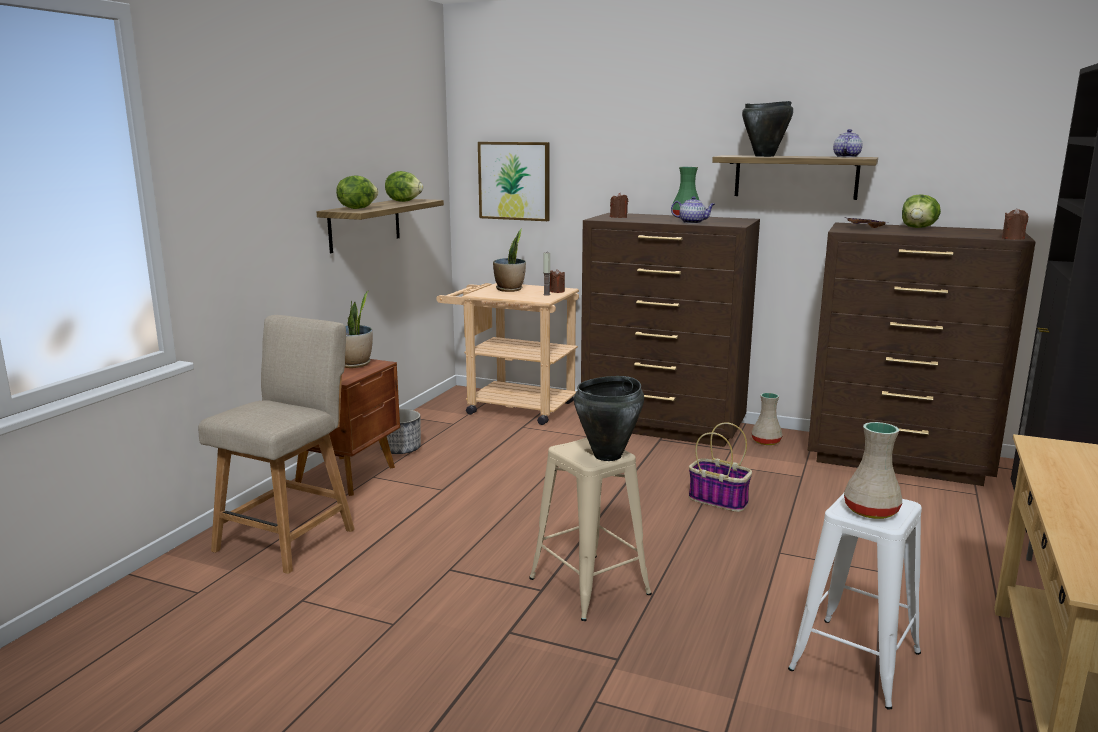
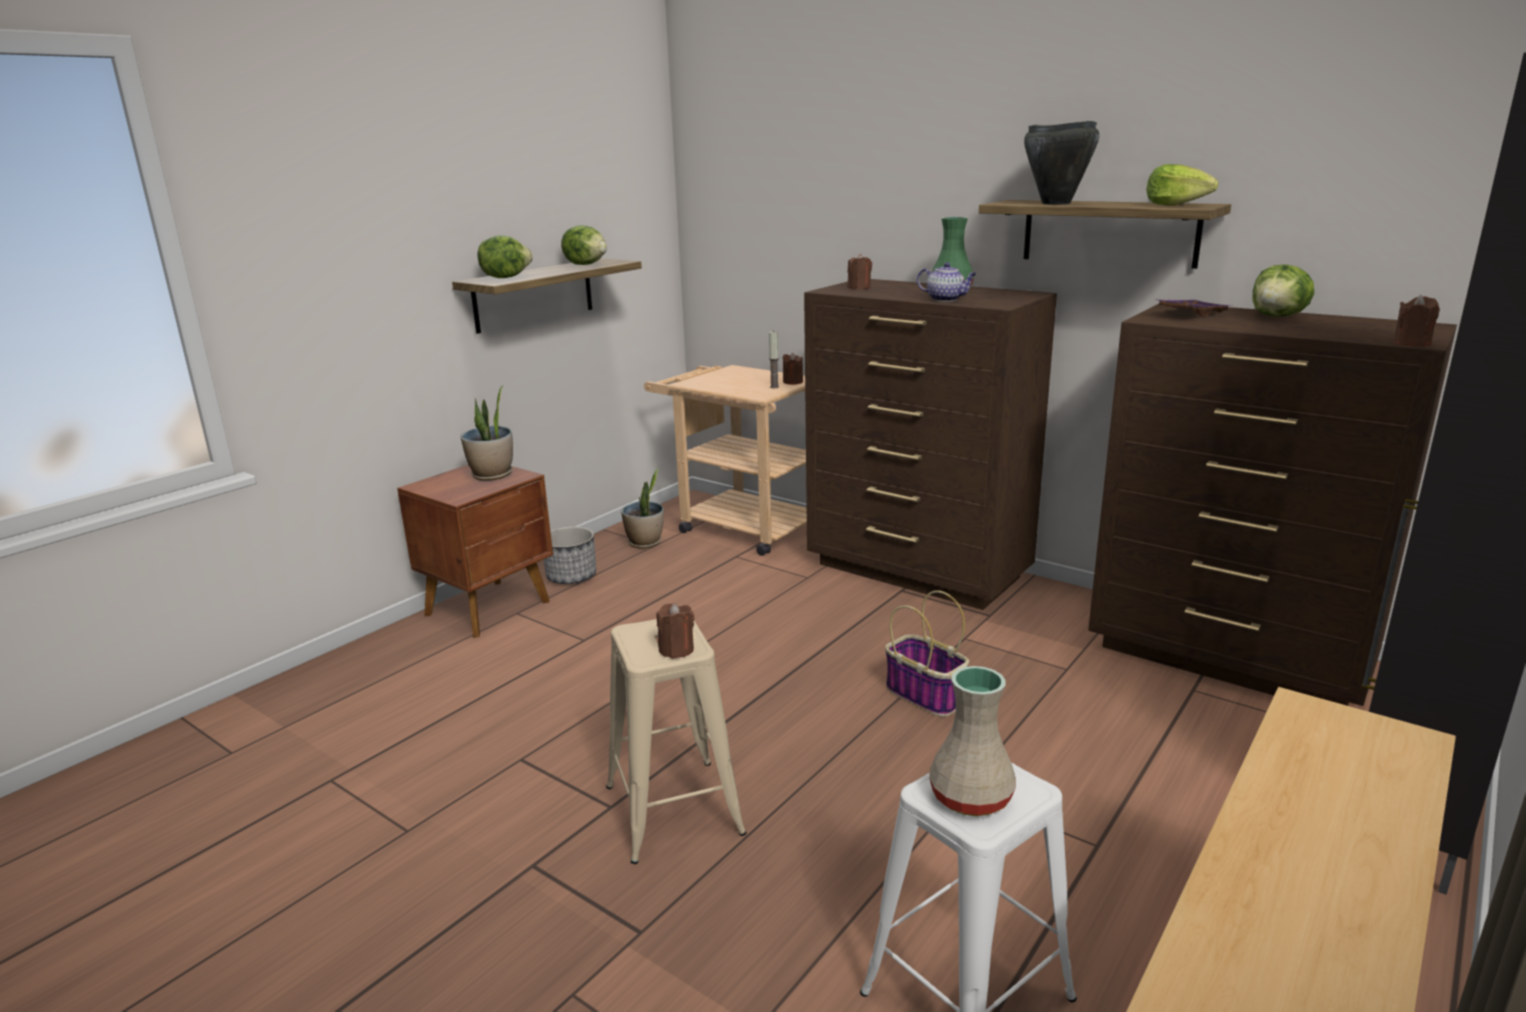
camera: 15 degrees right, 5 degrees up
beige chair [198,315,355,574] -> none
picture [478,142,550,221] -> none
potted plant [493,228,526,292] -> potted plant moved to [621,468,664,549]
black cooking pot [574,376,644,461] -> brown candle [656,603,694,659]
beige vase [751,393,783,445] -> none
teapot [833,129,863,157] -> lettuce [1146,164,1218,205]

